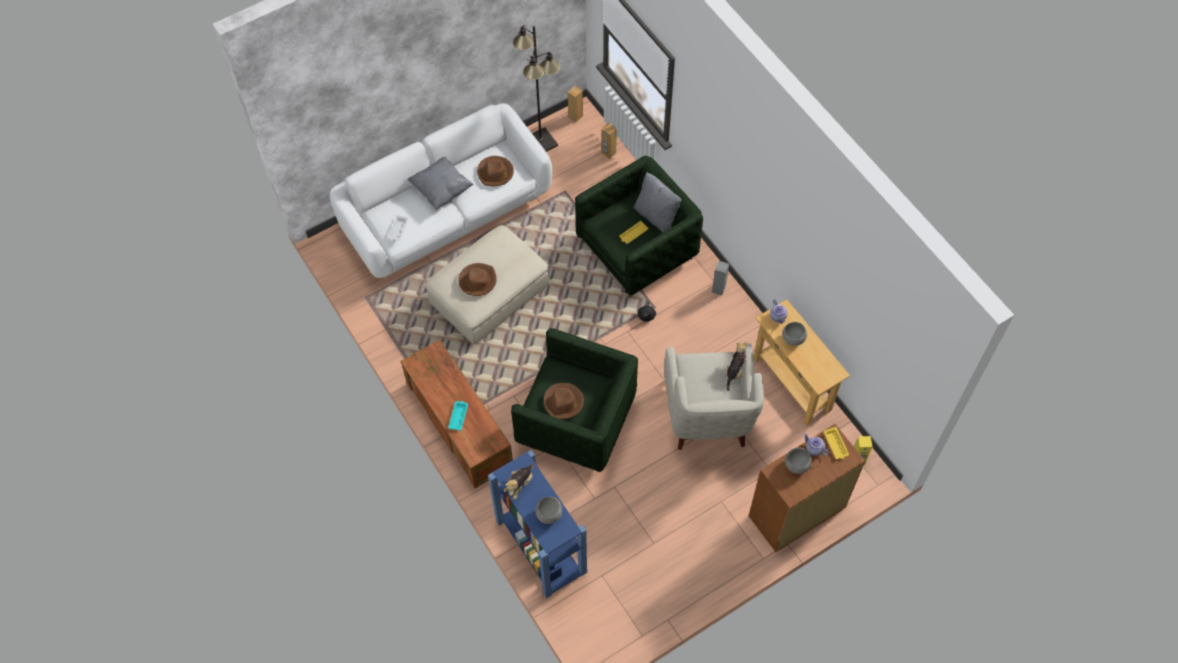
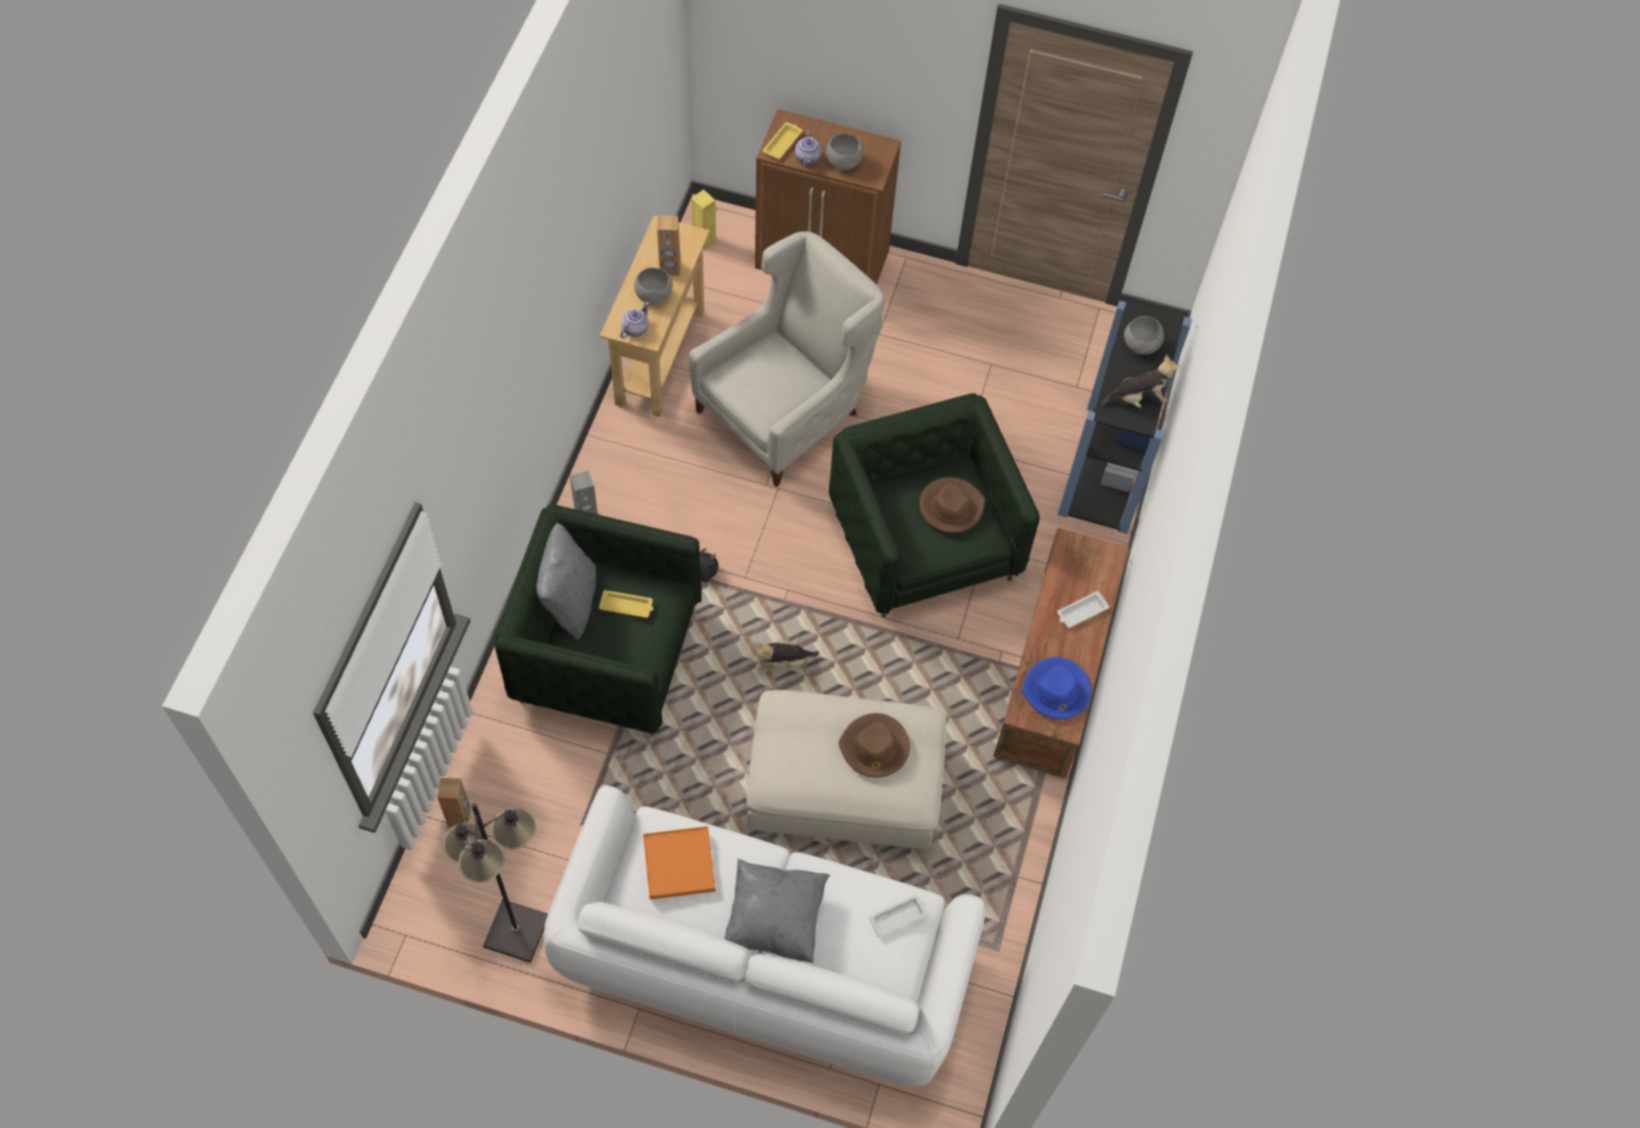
camera: 135 degrees left, 0 degrees up
turquoise tray [448,401,468,431] -> white tray [1057,591,1110,628]
brown hat [477,156,514,186] -> orange tray [643,826,716,900]
blue bookcase [488,450,587,599] -> black bookcase [1058,301,1192,534]
brown speaker [568,86,583,122] -> brown speaker moved to [657,215,681,276]
plush toy [725,341,747,391] -> plush toy moved to [753,641,819,674]
none -> blue hat [1022,657,1091,719]

